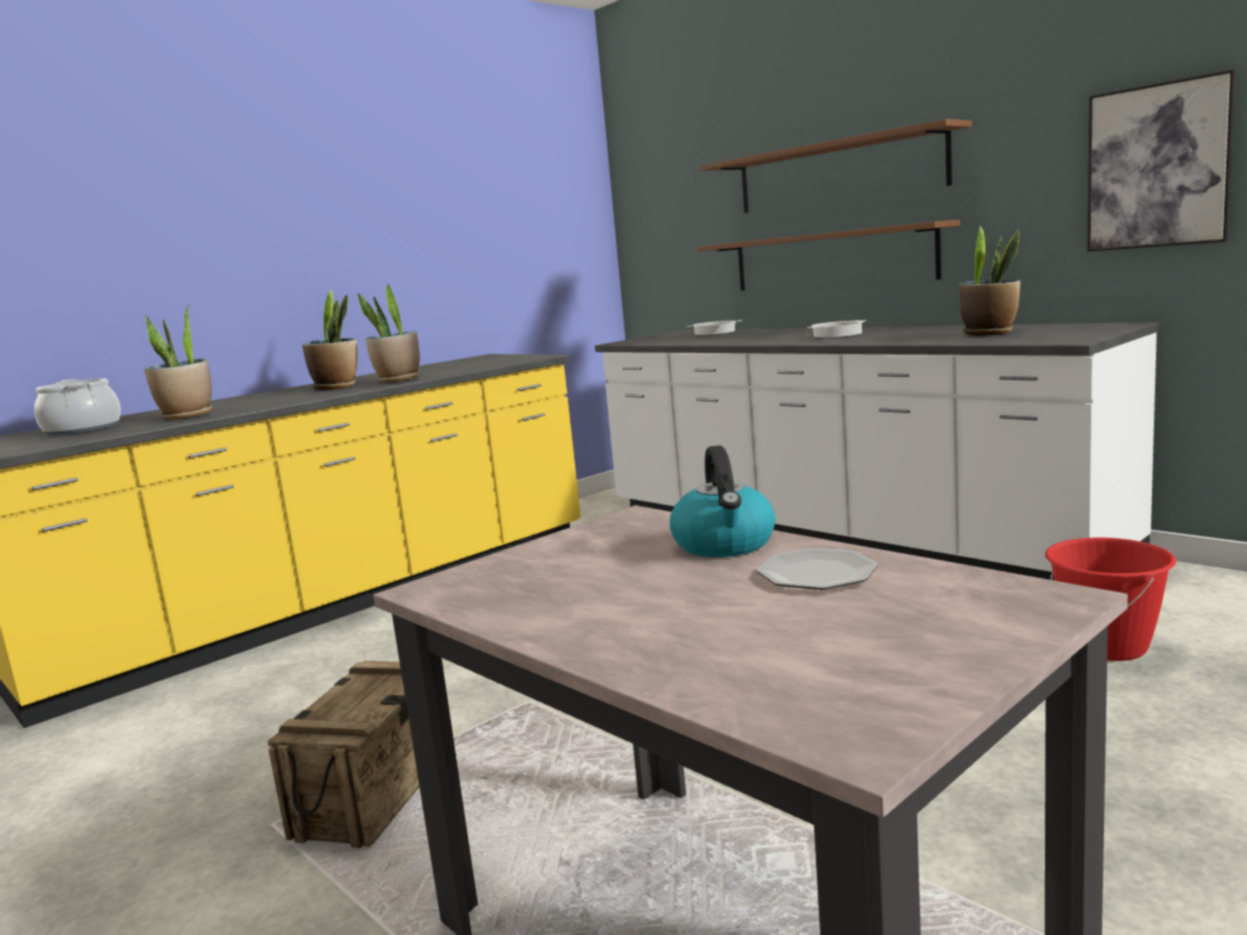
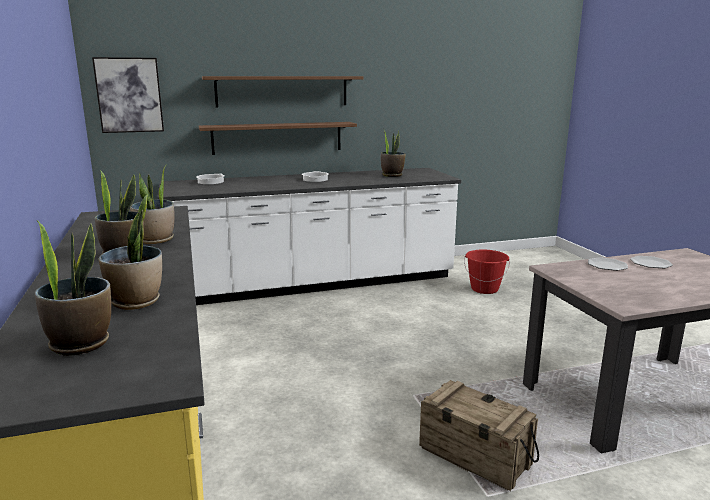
camera: 65 degrees left, 5 degrees up
cooking pot [34,379,121,435] -> potted plant [35,221,111,356]
kettle [670,445,775,557] -> plate [588,257,628,271]
picture [1087,69,1235,251] -> picture moved to [92,57,164,133]

